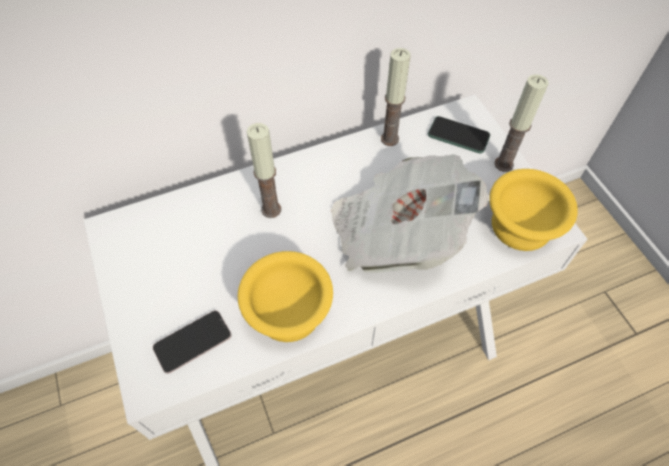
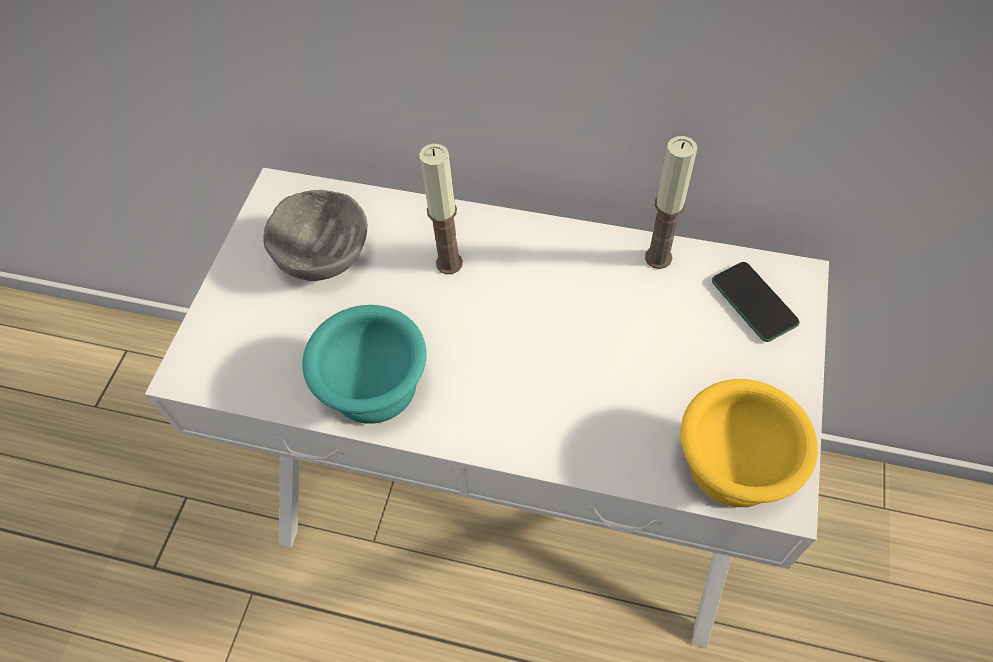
camera: 40 degrees right, 0 degrees up
phone [152,310,232,374] -> none
yellow bowl [238,251,333,342] -> turquoise bowl [302,305,427,424]
newspaper [330,154,488,273] -> none
candle [494,74,549,172] -> none
none -> grey bowl [263,190,367,281]

